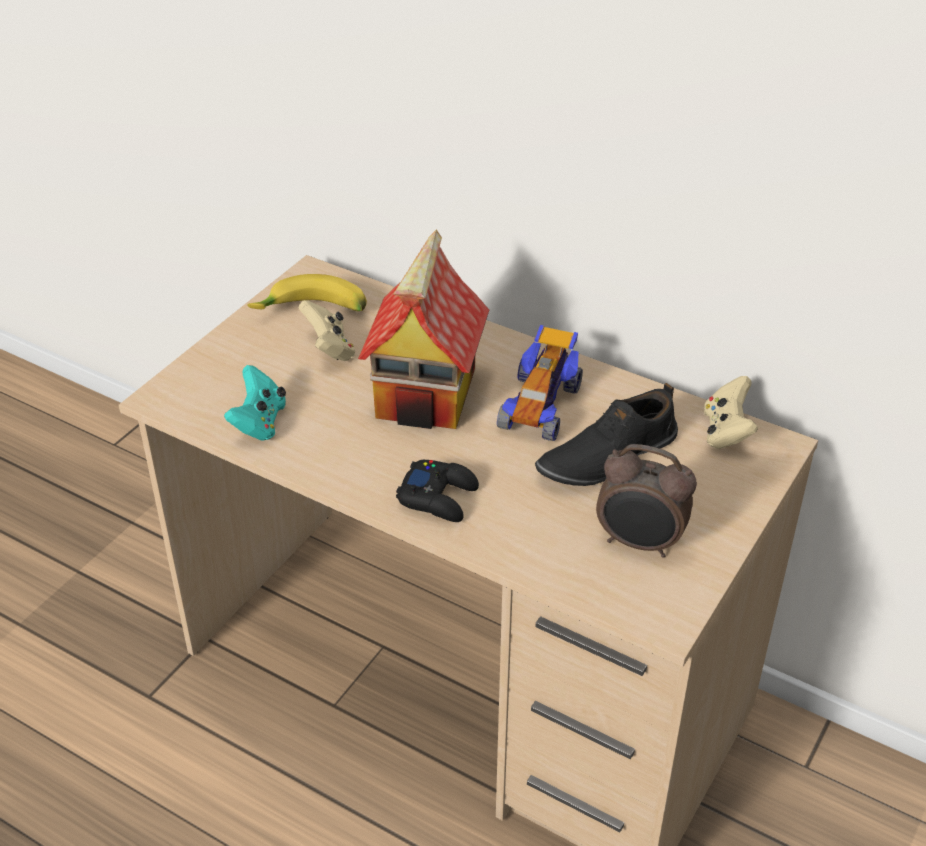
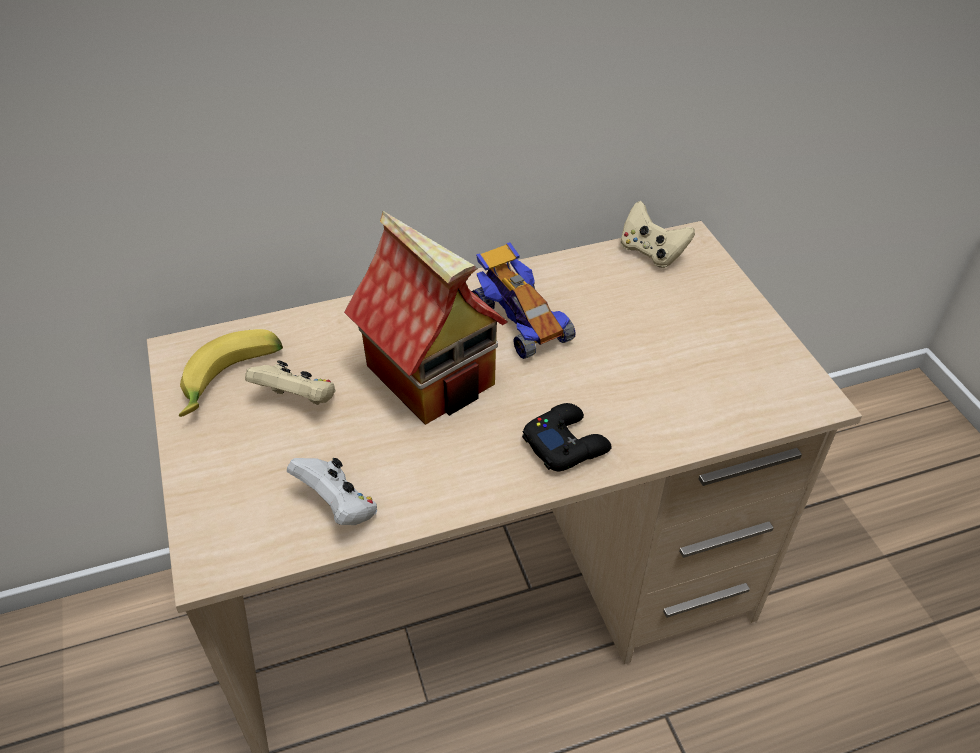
camera: 50 degrees left, 5 degrees up
turquoise game controller [224,365,286,441] -> white game controller [287,458,377,525]
black shoe [535,383,678,486] -> none
alarm clock [596,444,697,558] -> none

